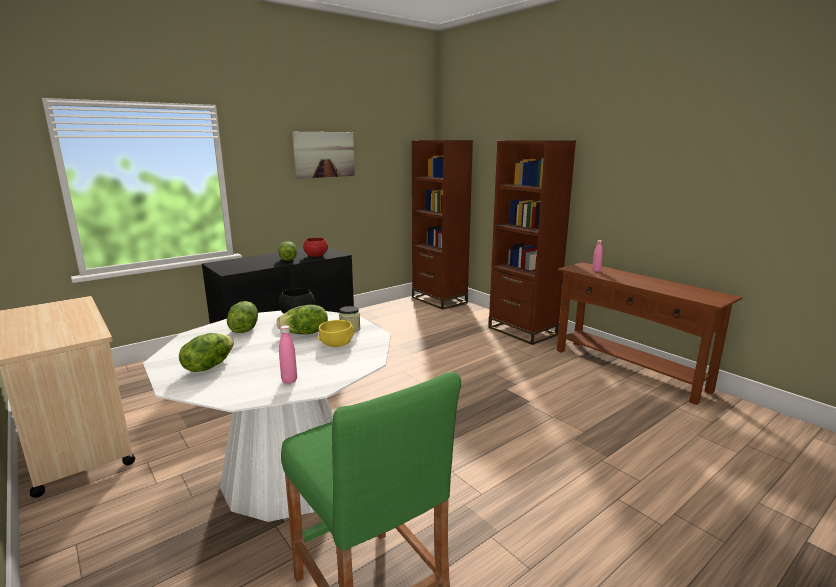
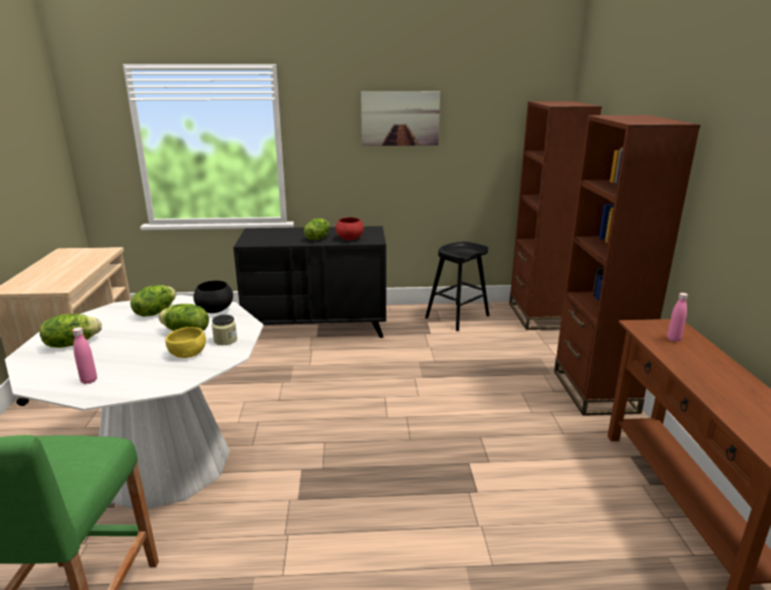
camera: 35 degrees right, 5 degrees up
none -> black stool [425,242,489,331]

